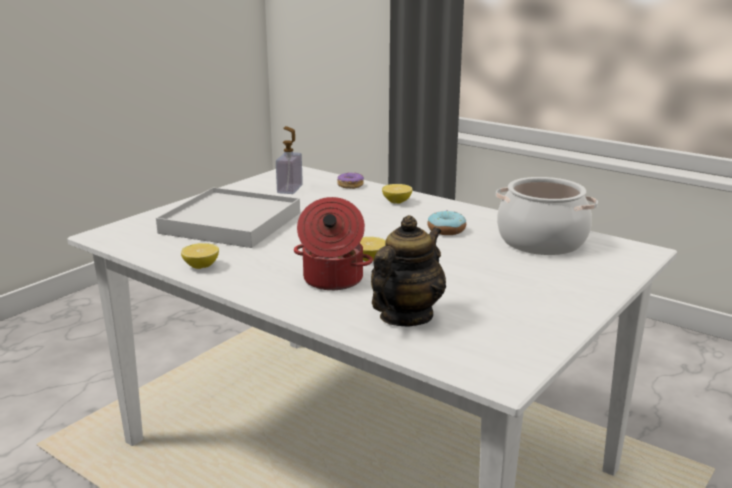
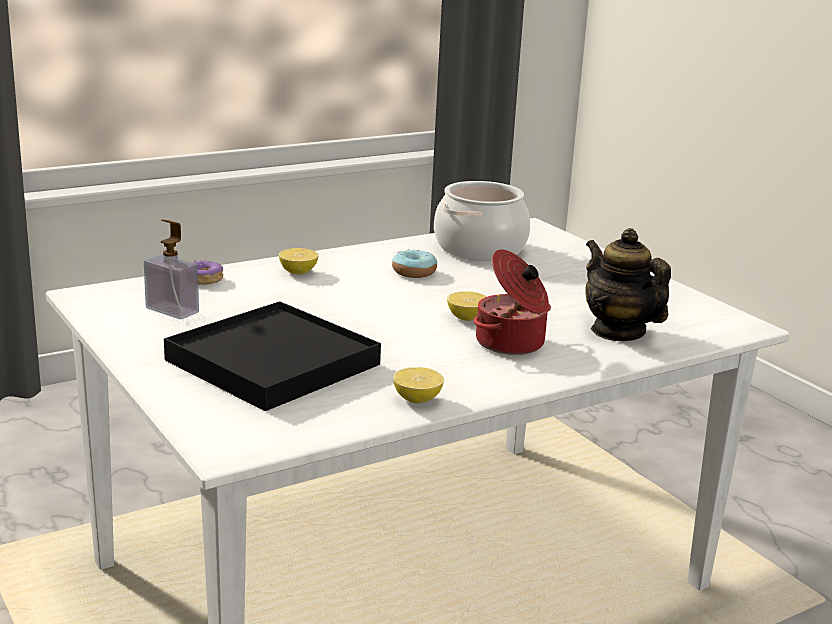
camera: 70 degrees left, 0 degrees up
white tray [156,187,300,248] -> black tray [164,301,381,411]

